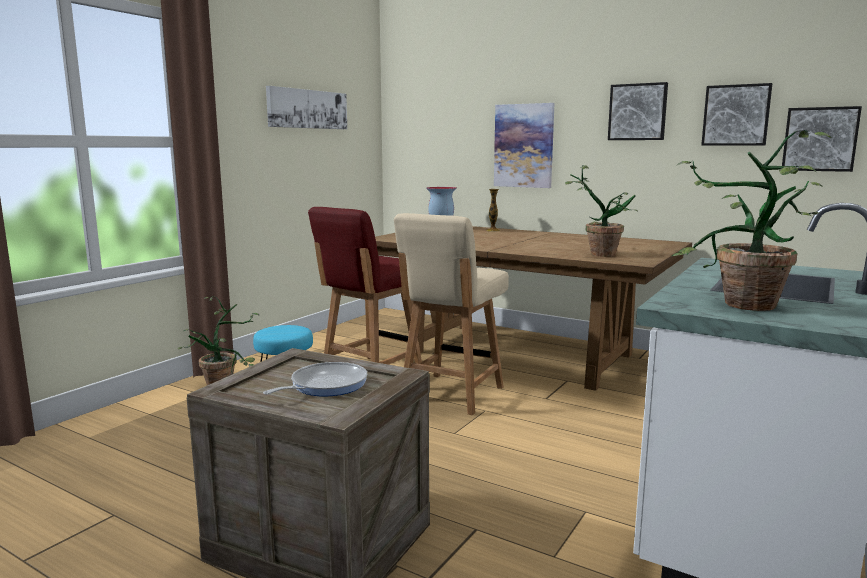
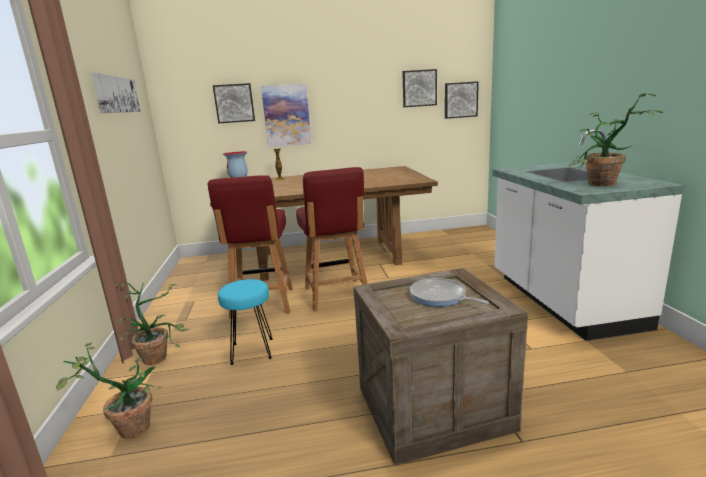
camera: 40 degrees left, 5 degrees up
frying pan [263,362,368,396] -> frying pan turned 45 degrees counterclockwise [410,278,489,307]
beige chair [394,213,509,415] -> red chair [296,167,367,311]
potted plant [565,165,637,257] -> potted plant moved to [56,343,163,439]
picture [608,82,668,140] -> picture moved to [213,83,255,123]

